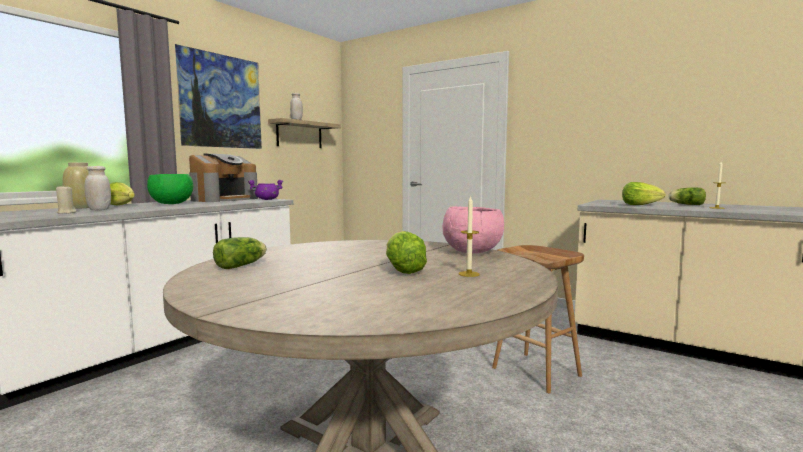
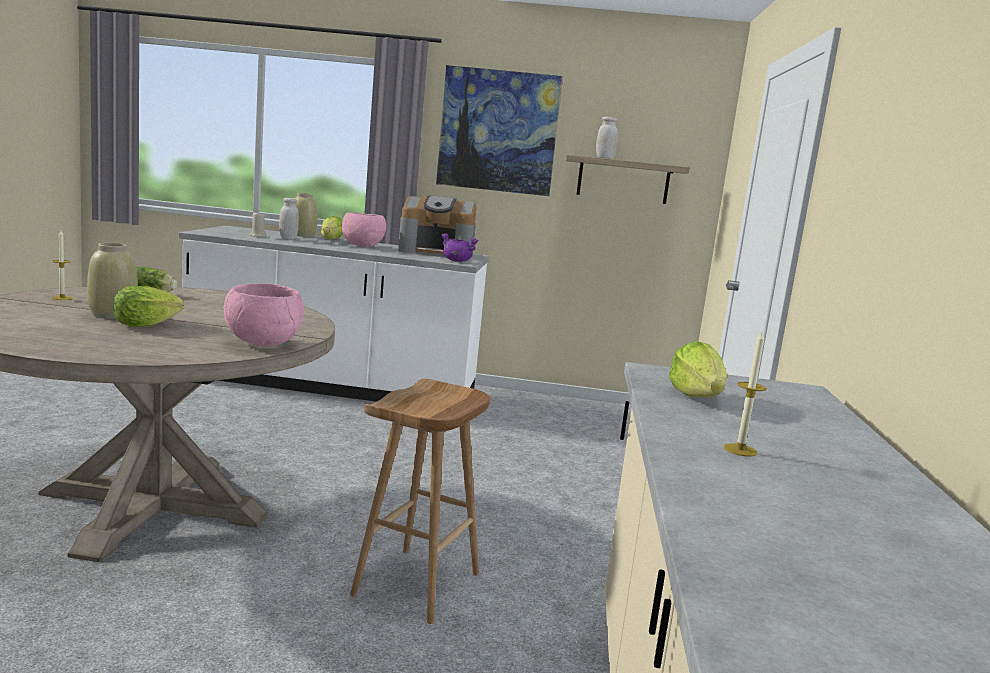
camera: 60 degrees right, 5 degrees up
green bowl [147,174,193,204] -> pink bowl [342,212,386,247]
candle [459,195,480,277] -> candle moved to [52,231,73,300]
lettuce [668,188,706,205] -> none
none -> beige vase [87,243,138,319]

